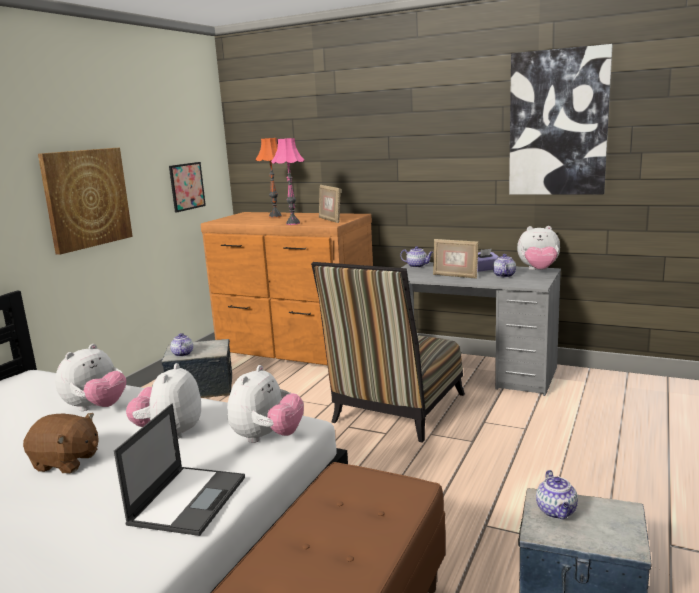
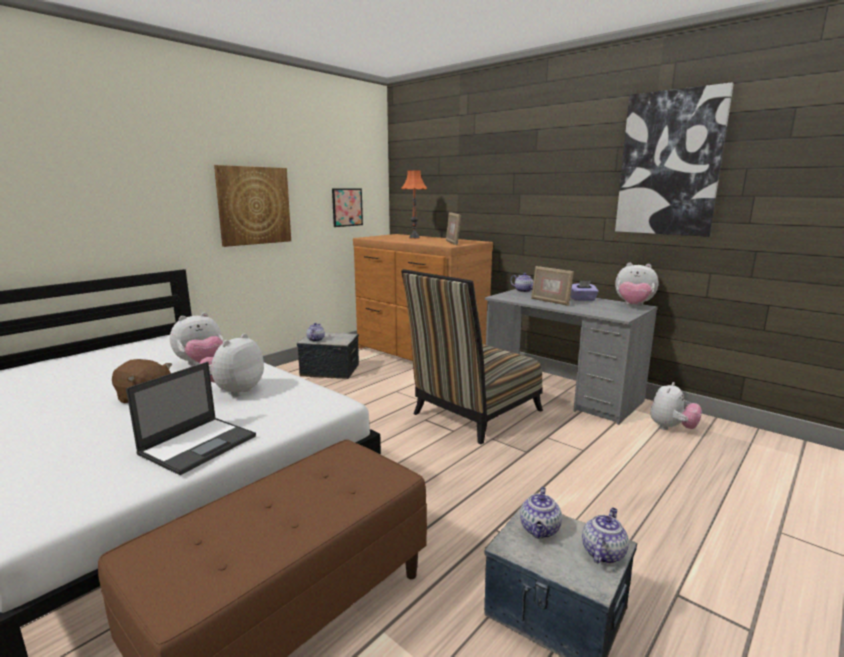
camera: 15 degrees right, 0 degrees up
plush toy [227,365,304,443] -> plush toy moved to [650,382,702,430]
pink table lamp [271,138,305,225] -> none
teapot [493,254,516,278] -> teapot moved to [582,508,629,564]

